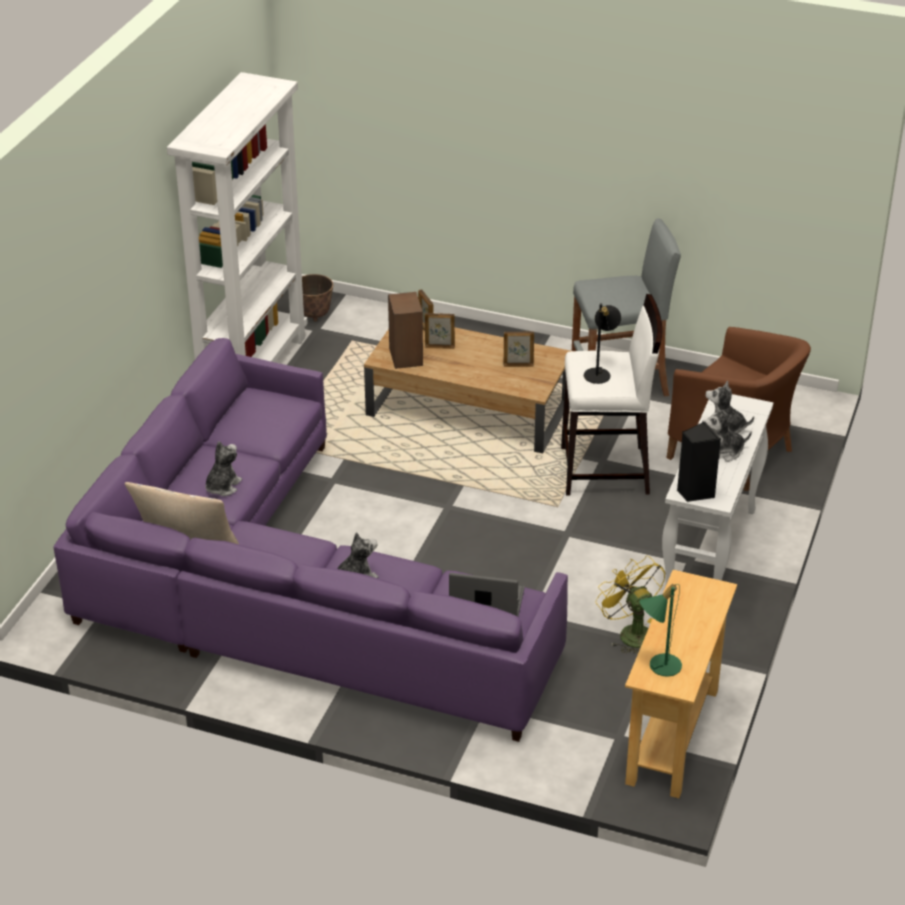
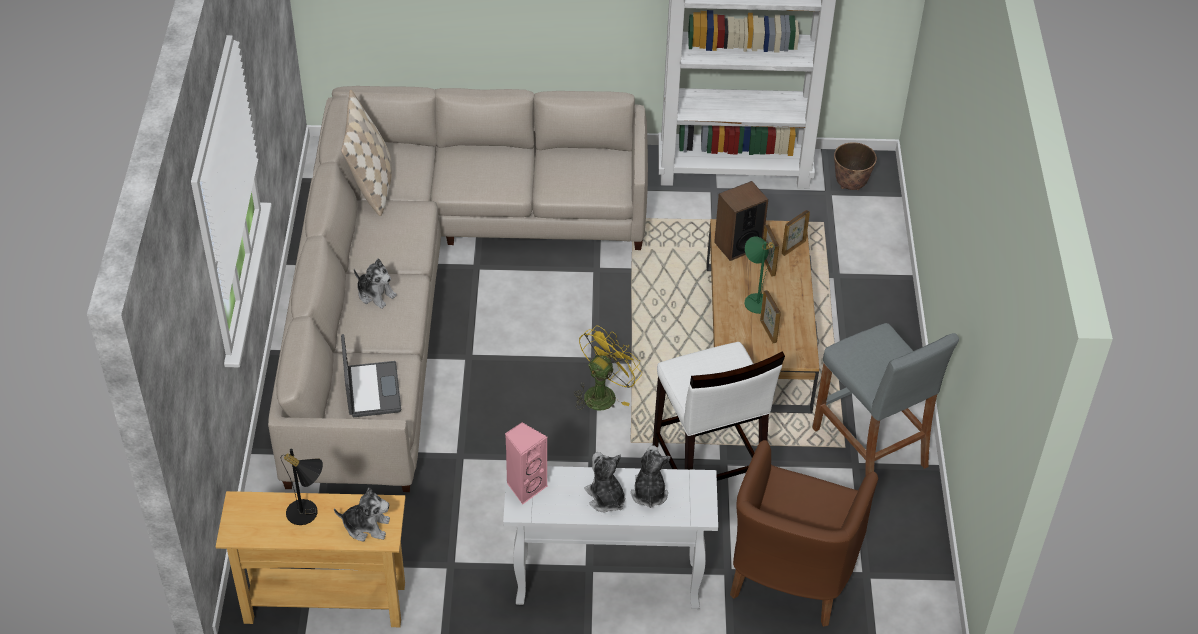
camera: 70 degrees right, 10 degrees up
purple sofa [54,338,568,742] -> beige sofa [268,86,648,492]
plush toy [205,441,242,496] -> plush toy moved to [334,488,390,542]
black table lamp [584,303,621,384] -> black table lamp moved to [281,449,323,525]
yellow fan [596,556,665,653] -> yellow fan moved to [574,326,642,410]
green table lamp [640,584,682,677] -> green table lamp moved to [745,237,774,314]
black speaker [677,422,721,502] -> pink speaker [505,422,547,504]

